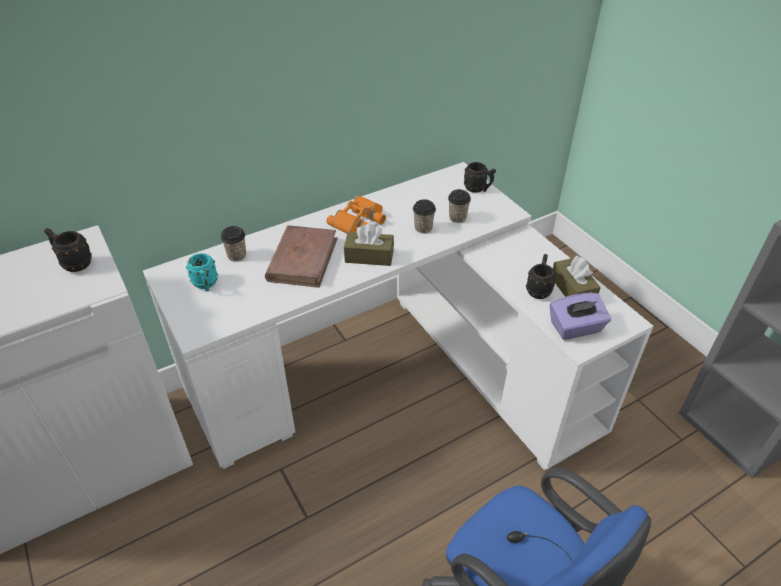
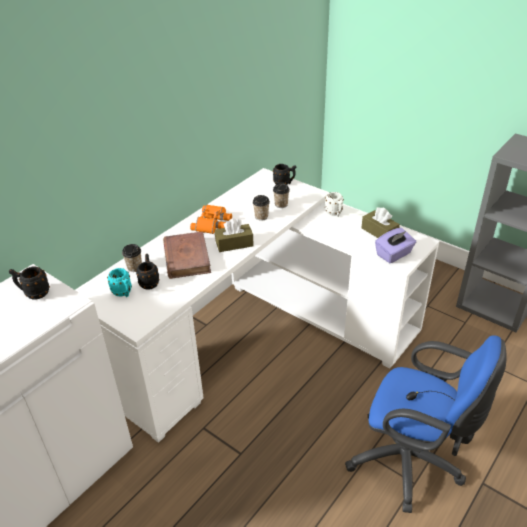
camera: 20 degrees left, 5 degrees down
black mug [526,254,556,299] -> black mug moved to [136,254,159,290]
none -> white mug [325,192,344,217]

